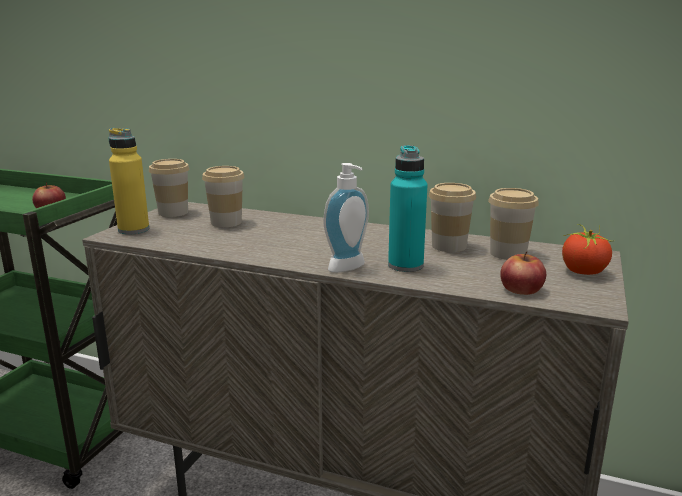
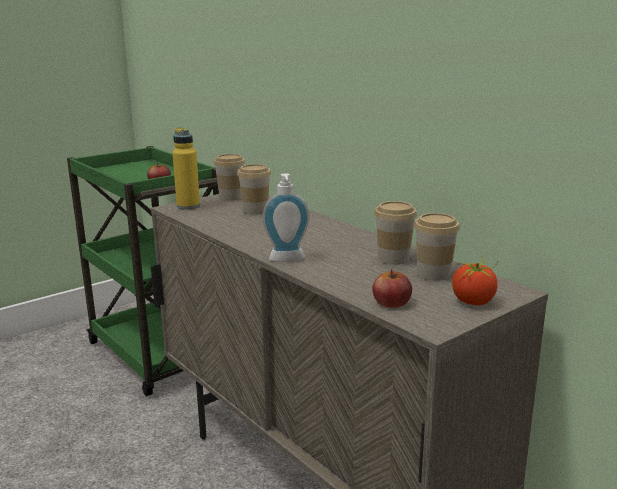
camera: 30 degrees right, 0 degrees up
turquoise bottle [388,145,427,272] -> none

